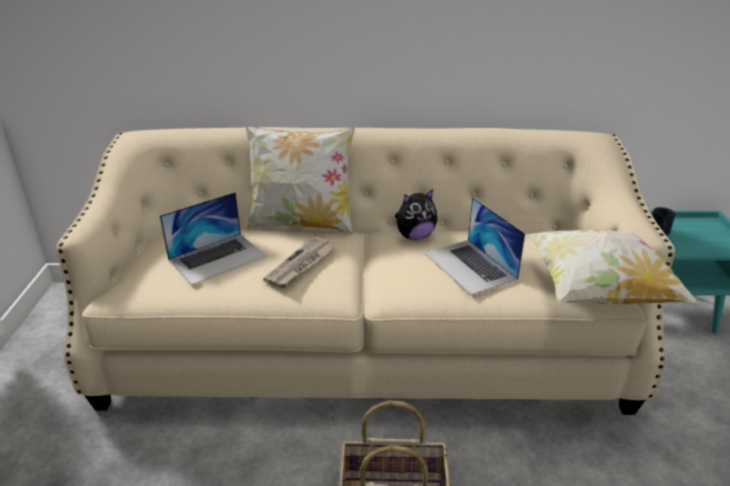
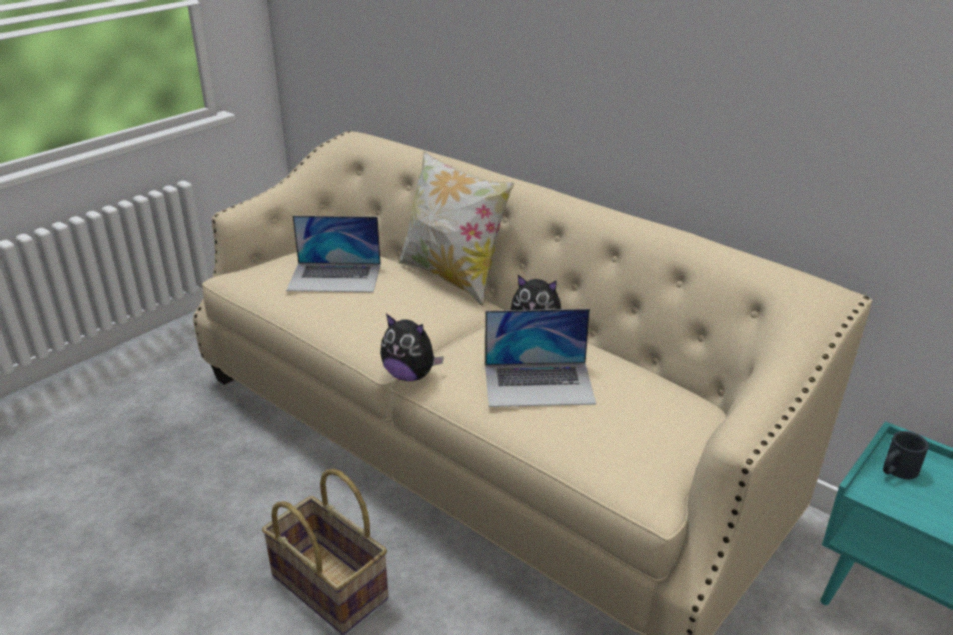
camera: 40 degrees right, 0 degrees up
newspaper [263,237,336,288] -> none
laptop [424,197,525,295] -> laptop turned 105 degrees counterclockwise [485,309,596,407]
pillow [527,229,698,304] -> none
none -> plush toy [380,314,444,381]

